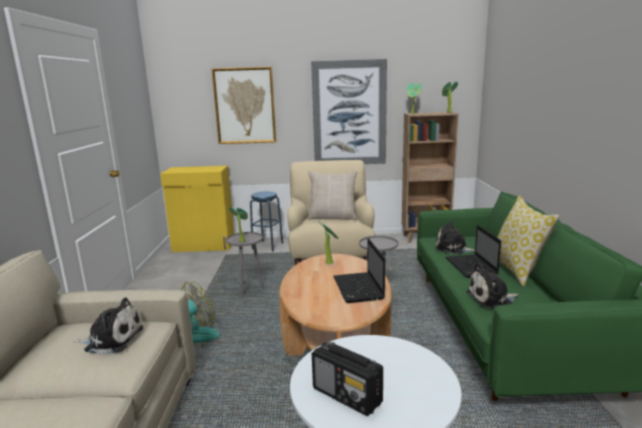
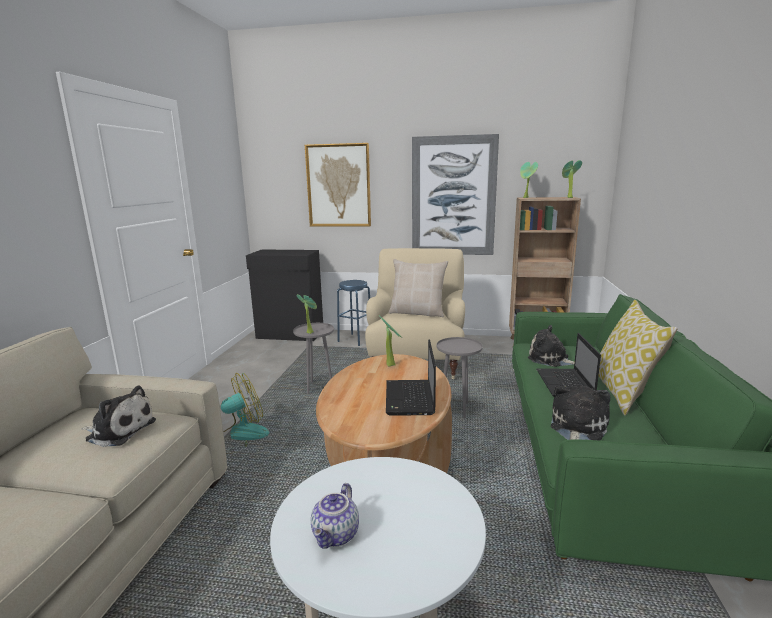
camera: 10 degrees right, 0 degrees up
yellow cabinet [160,166,234,252] -> black cabinet [246,249,323,341]
radio [312,342,383,416] -> teapot [311,483,359,549]
plush toy [466,262,518,309] -> plush toy turned 120 degrees clockwise [551,385,610,441]

